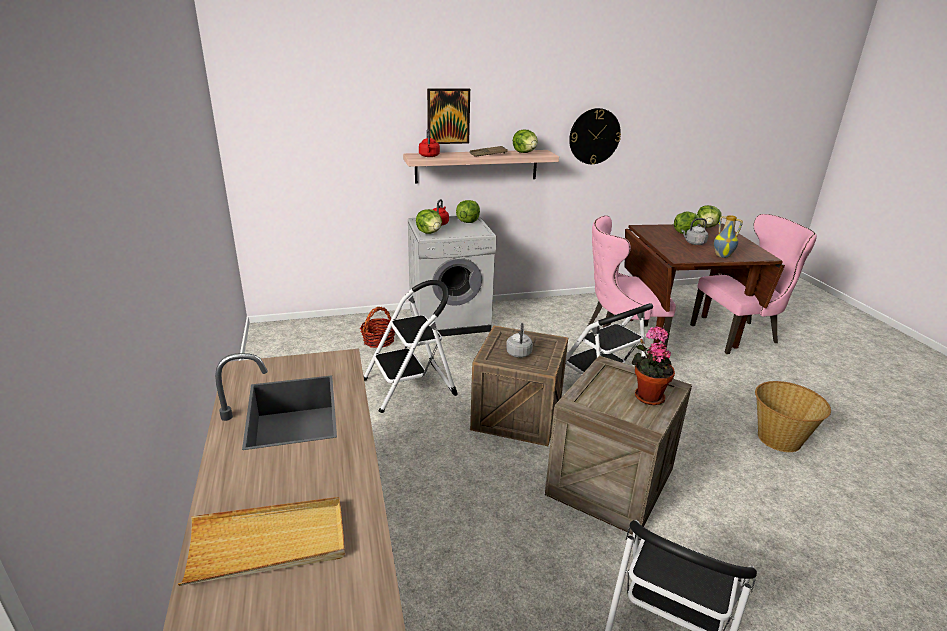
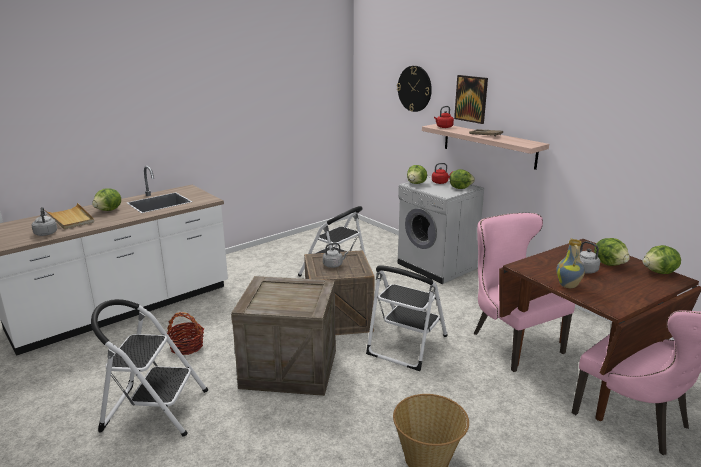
camera: 65 degrees right, 5 degrees down
basket [360,307,395,348] -> basket moved to [167,312,204,355]
lettuce [513,129,538,153] -> lettuce moved to [92,188,121,211]
wall clock [569,108,621,164] -> wall clock moved to [397,66,432,112]
potted plant [632,327,675,405] -> none
none -> grey kettle [31,207,57,236]

